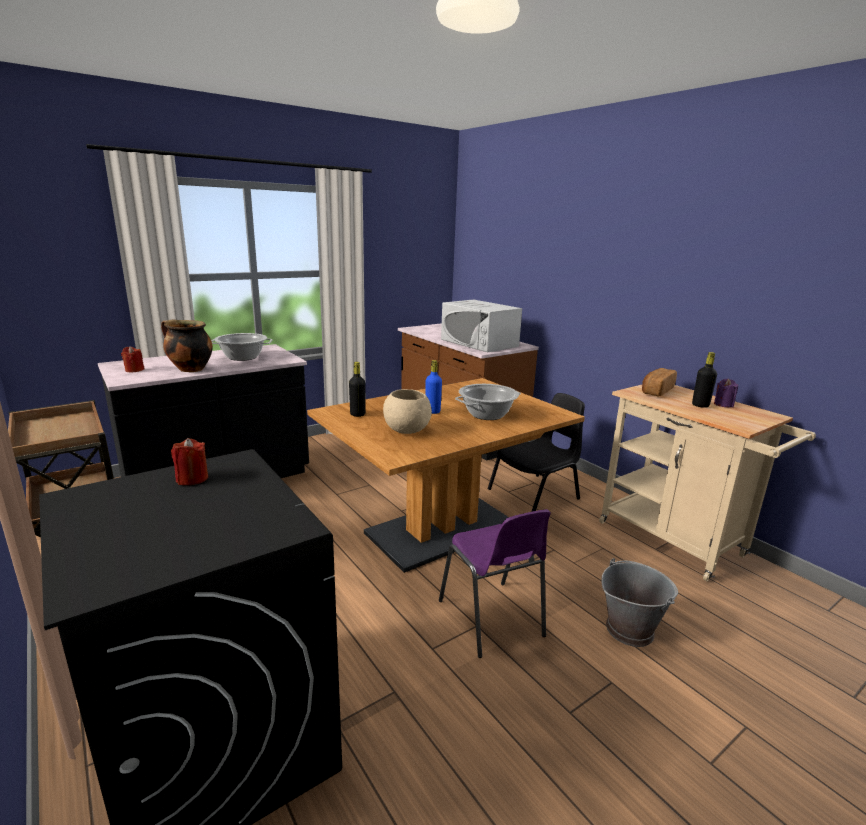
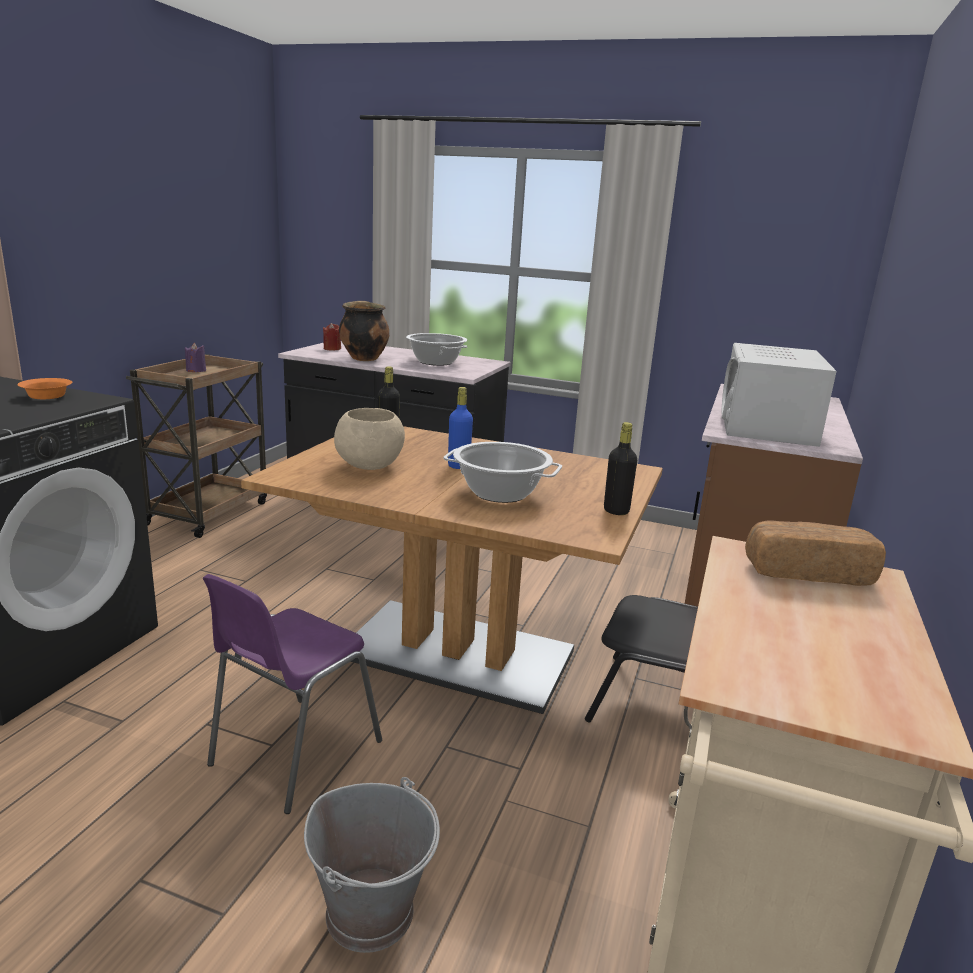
camera: 55 degrees right, 0 degrees up
red candle [171,438,208,485] -> orange bowl [17,378,72,399]
black bottle [692,352,717,408] -> black bottle moved to [604,422,637,515]
purple candle [714,379,738,407] -> purple candle moved to [185,343,206,372]

